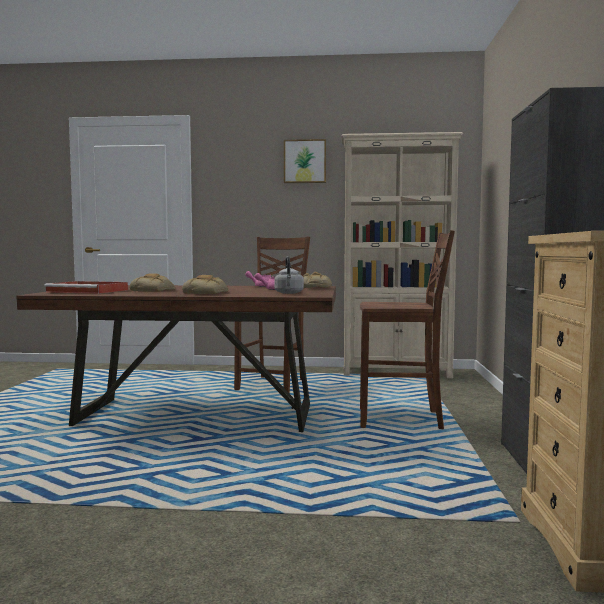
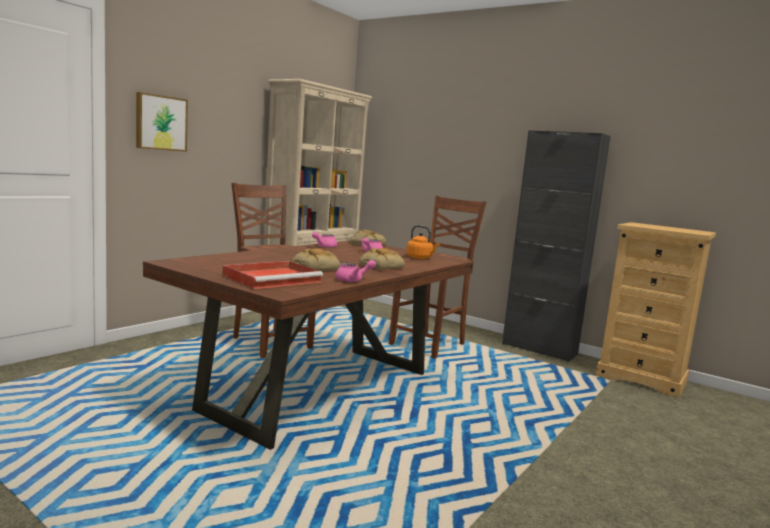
camera: 60 degrees left, 5 degrees up
grey kettle [274,256,304,294] -> orange kettle [406,225,440,259]
picture [284,139,326,183] -> picture moved to [136,92,188,152]
none -> pink teapot [335,260,376,282]

